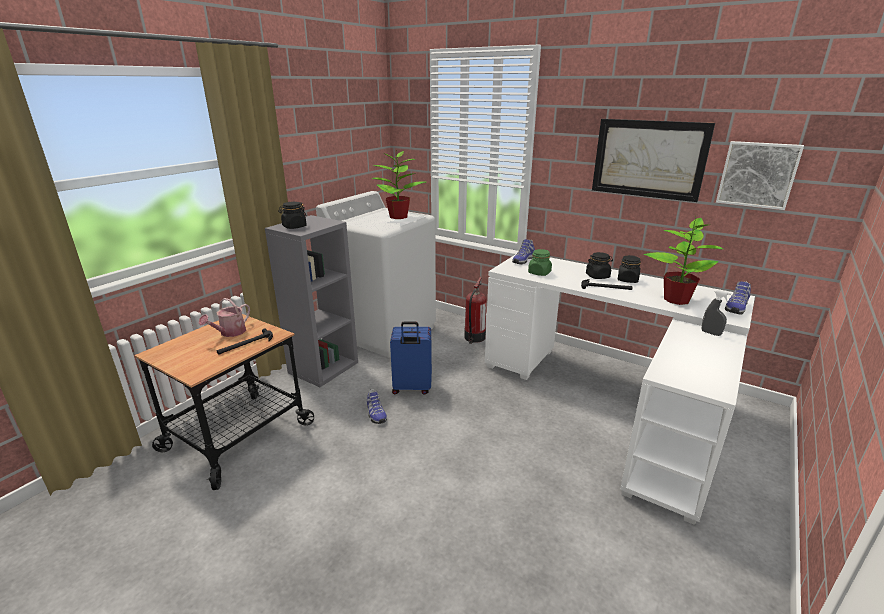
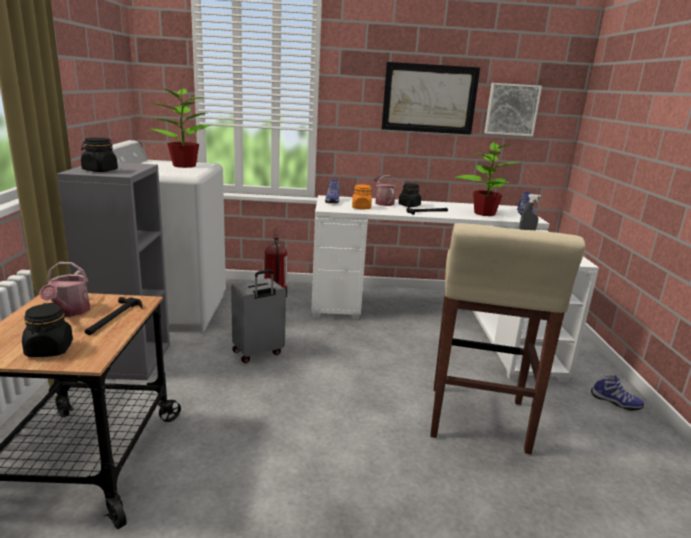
camera: 35 degrees left, 5 degrees down
shoe [367,389,387,424] -> shoe moved to [591,375,644,411]
blue suitcase [390,321,432,394] -> grey suitcase [231,269,286,363]
green jar [528,249,552,276] -> orange jar [352,185,372,210]
black jar [618,255,641,283] -> black jar moved to [22,303,73,357]
none -> watering can [374,175,397,206]
none -> beige stool [430,223,585,454]

